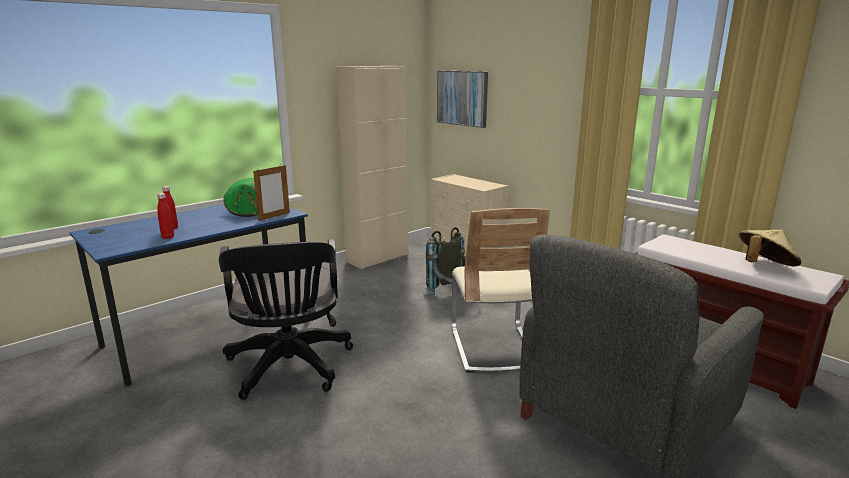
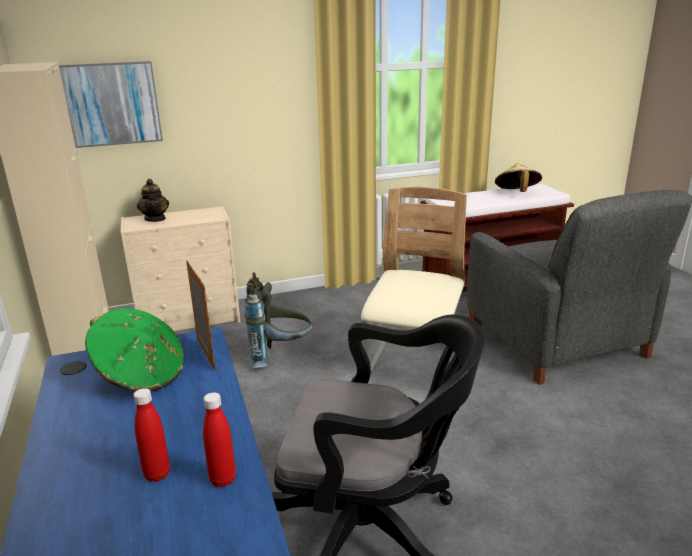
camera: 65 degrees left, 5 degrees up
beige chair [452,208,550,373] -> beige chair turned 90 degrees counterclockwise [361,187,467,375]
none -> teapot [137,179,169,222]

